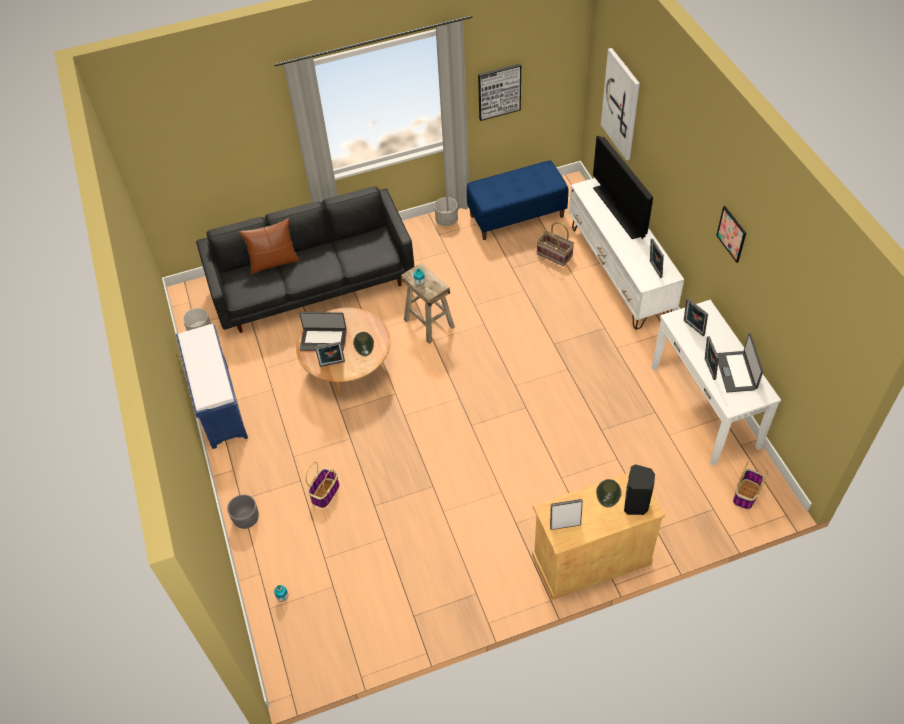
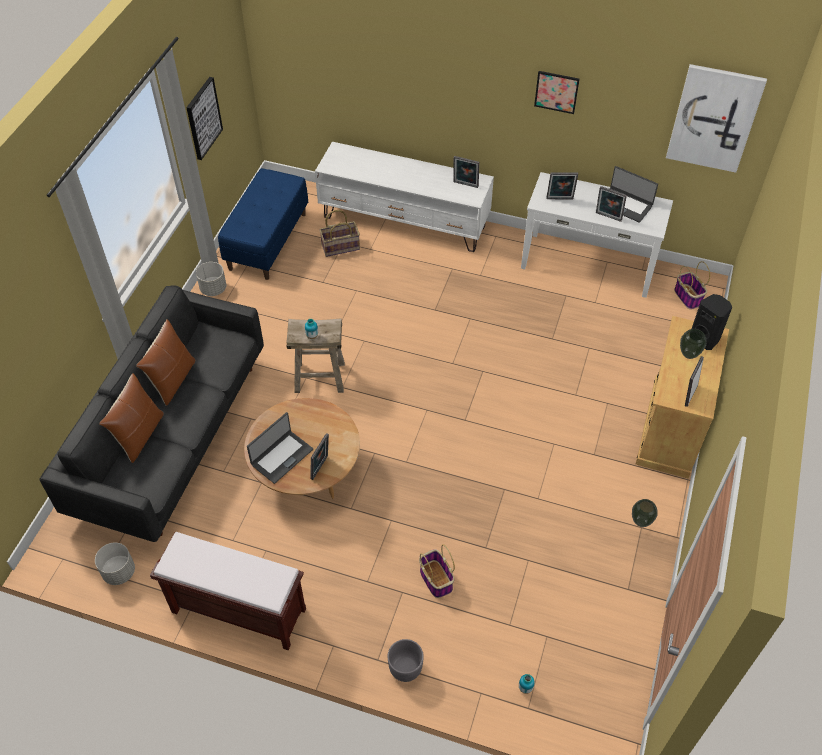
camera: 55 degrees left, 0 degrees up
blue bench [176,324,248,449] -> brown bench [150,532,306,651]
vase [353,332,374,356] -> vase moved to [632,499,658,527]
television [593,136,653,239] -> none
picture [601,48,640,160] -> picture moved to [666,64,767,173]
none -> brown pillow [136,319,195,406]

